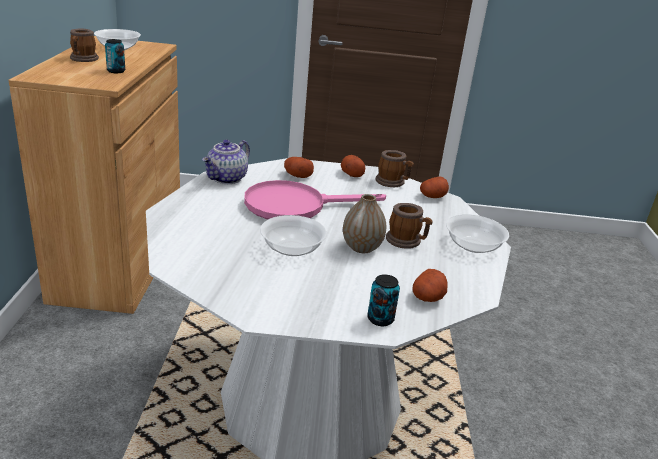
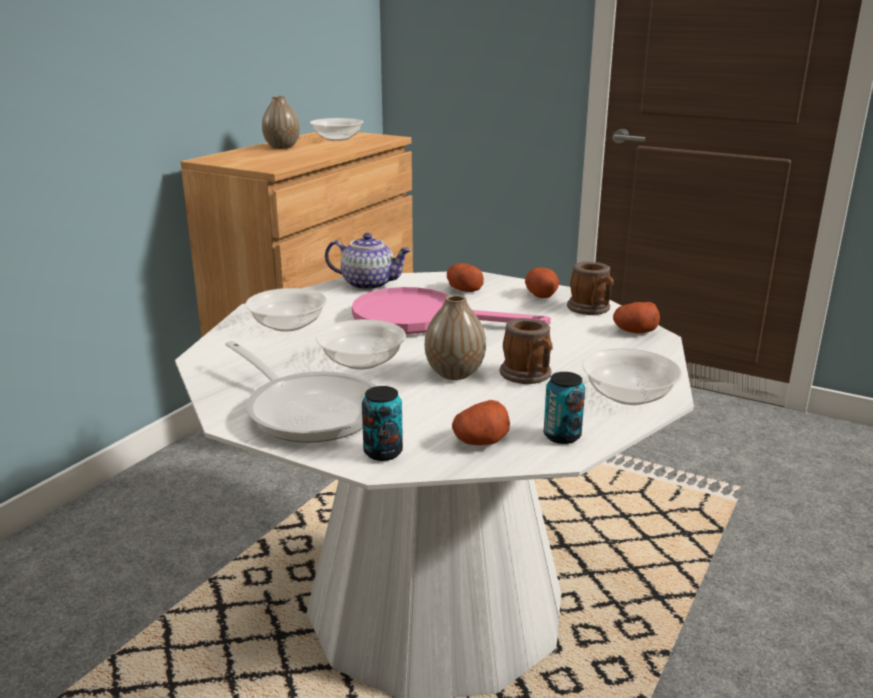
camera: 30 degrees right, 5 degrees down
mug [70,28,99,62] -> vase [262,96,300,149]
can [105,39,125,73] -> can moved to [544,372,585,444]
teapot [202,140,250,184] -> teapot turned 135 degrees counterclockwise [325,233,412,290]
none -> frying pan [225,341,376,443]
none -> bowl [245,288,327,332]

